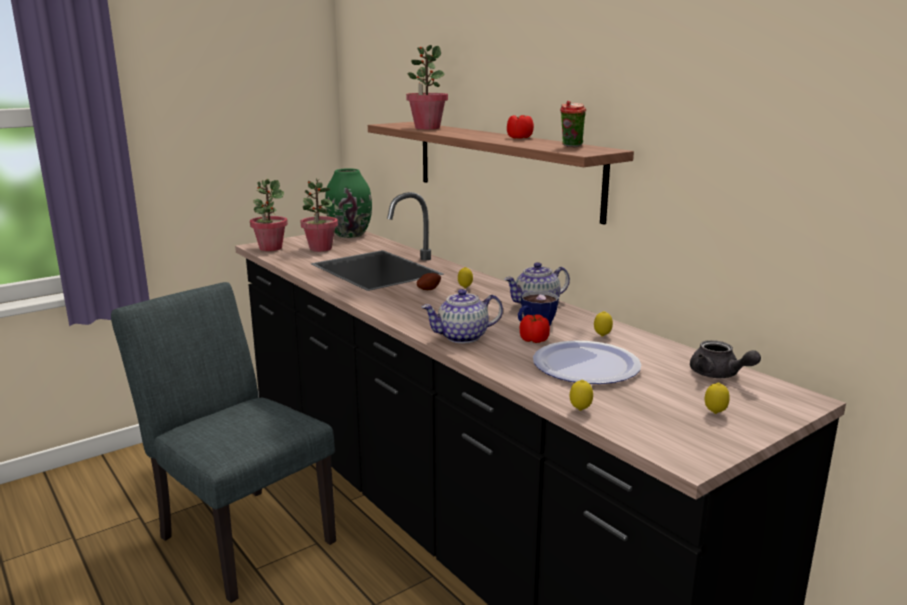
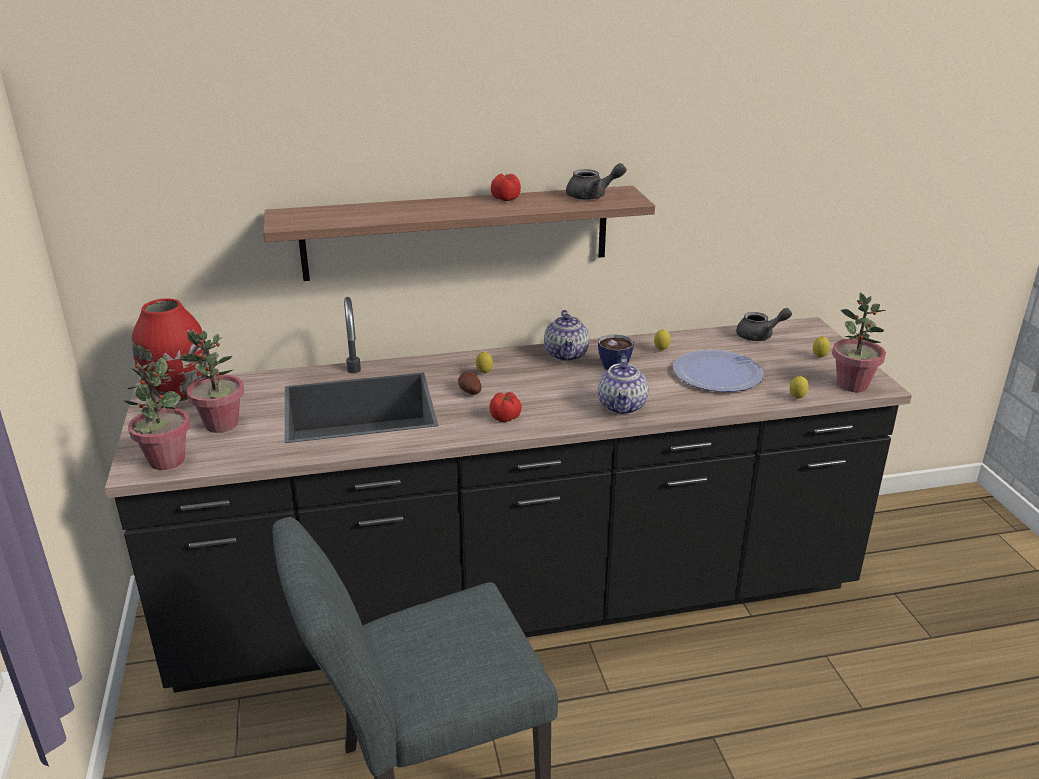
camera: 65 degrees left, 10 degrees up
green vase [325,168,372,238] -> red vase [132,298,208,402]
potted plant [406,45,448,129] -> potted plant moved to [832,293,886,392]
tomato [519,314,550,343] -> tomato moved to [490,392,522,422]
cup [560,101,586,148] -> grey teapot [566,163,626,200]

